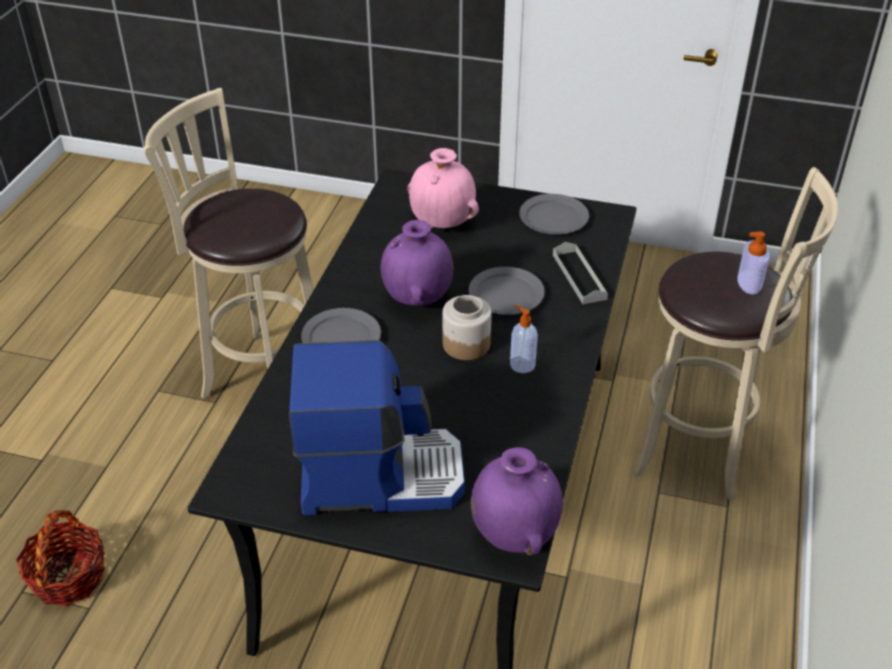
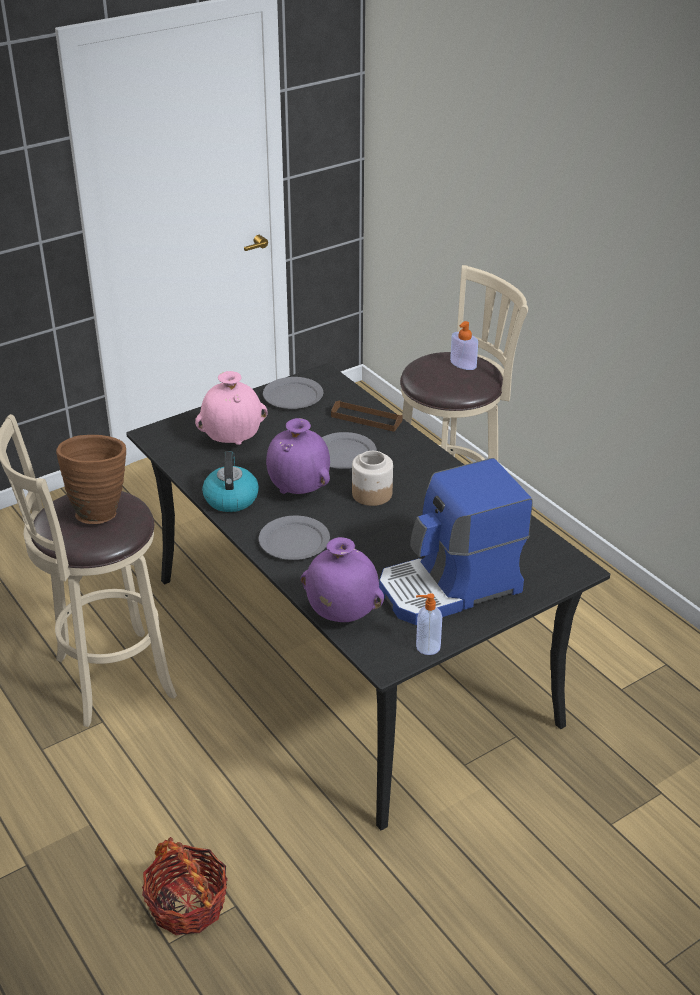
camera: 50 degrees left, 5 degrees down
coffee machine [289,340,465,515] -> coffee machine turned 150 degrees counterclockwise [379,458,533,625]
purple vase [471,447,563,555] -> purple vase moved to [301,537,384,622]
soap dispenser [510,304,538,373] -> soap dispenser moved to [416,593,442,655]
grey tray [553,242,608,304] -> brown tray [331,401,403,432]
none -> brown vase [56,435,126,524]
none -> kettle [202,451,259,512]

